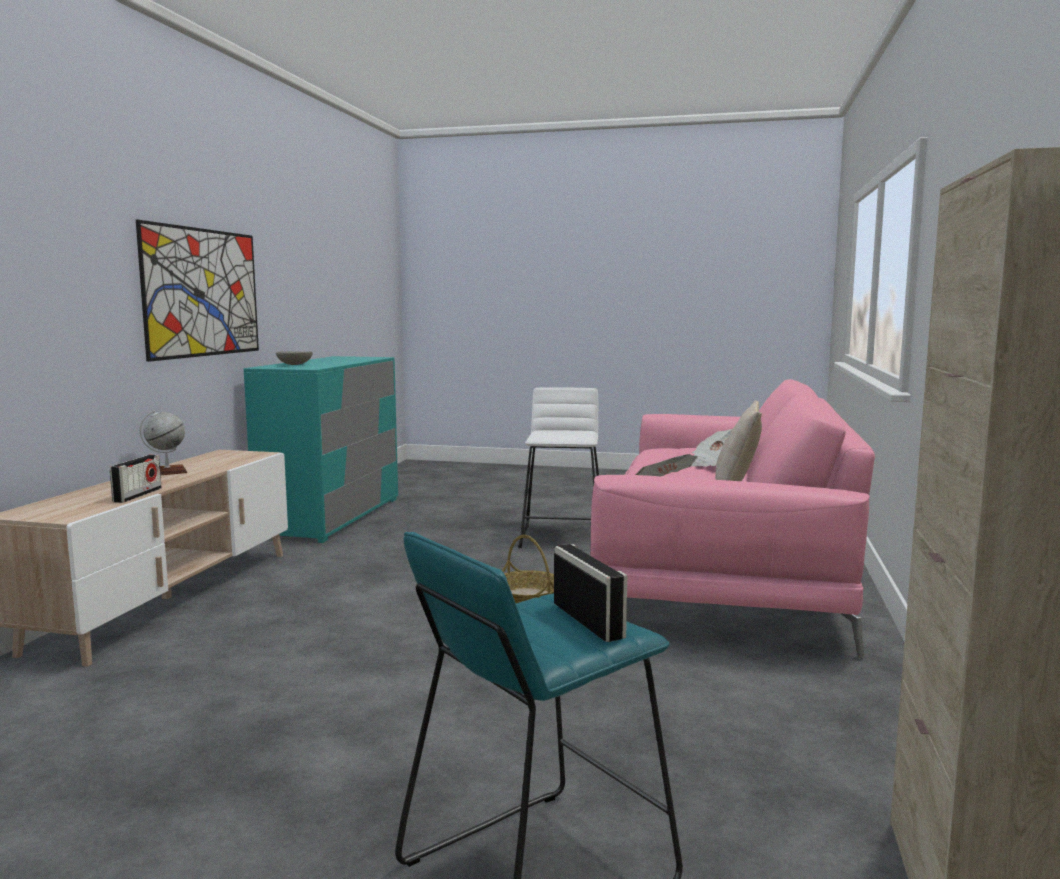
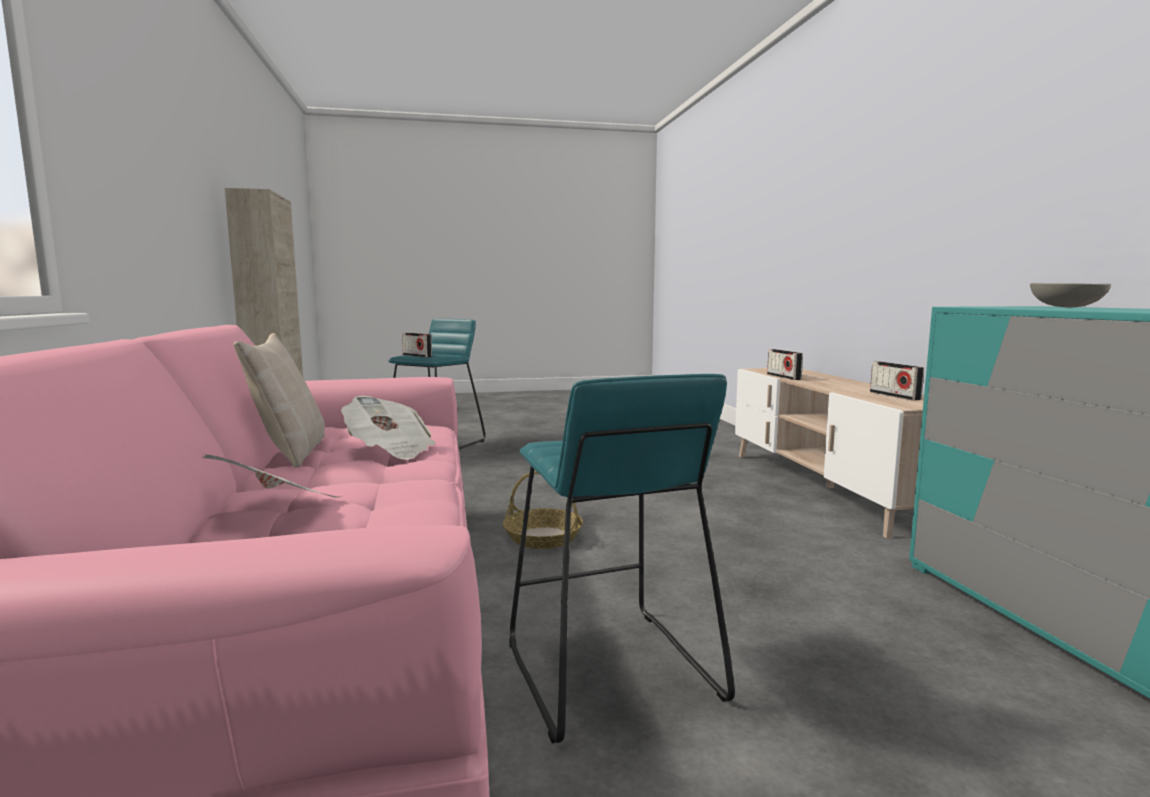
camera: 155 degrees right, 0 degrees up
picture [136,220,259,362] -> none
globe [140,410,187,475] -> none
white stool [518,387,599,548] -> turquoise stool [509,374,735,743]
none -> radio [870,361,924,400]

